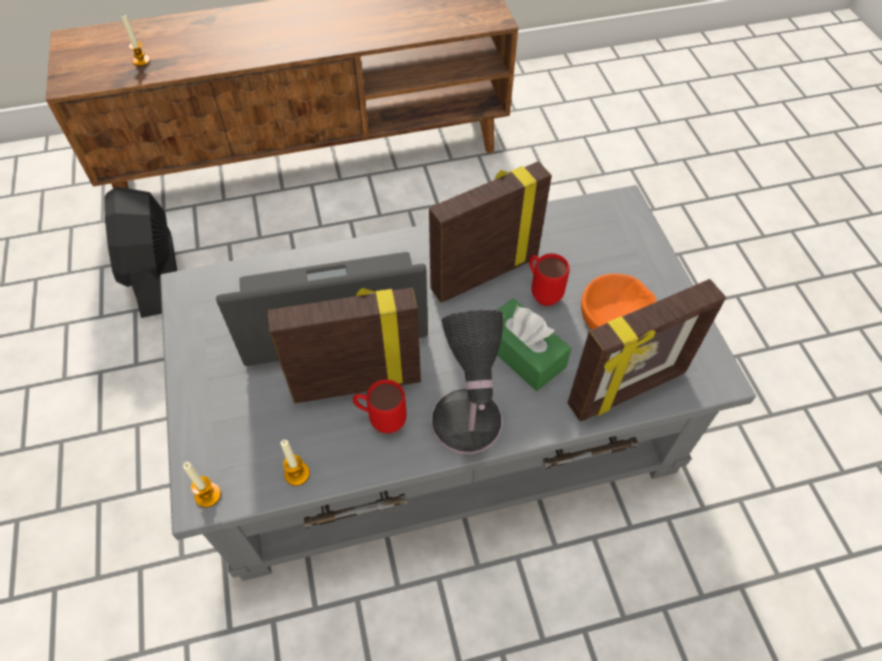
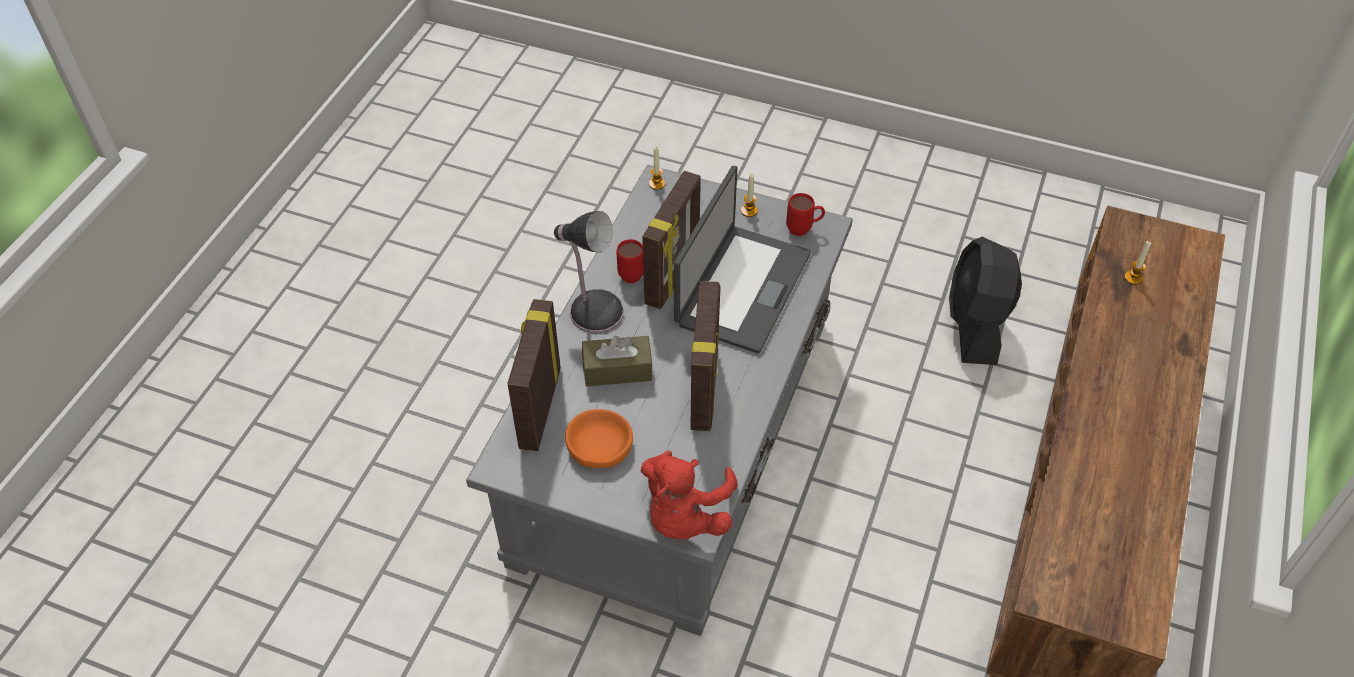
camera: 125 degrees right, 5 degrees down
black fan [104,187,177,318] -> black fan turned 105 degrees counterclockwise [949,237,1022,365]
candle [280,440,310,486] -> candle moved to [741,174,758,217]
green tissue box [497,299,571,391] -> brown tissue box [582,336,652,386]
red mug [529,253,570,306] -> red mug moved to [786,193,825,236]
none -> red plush toy [641,450,738,539]

